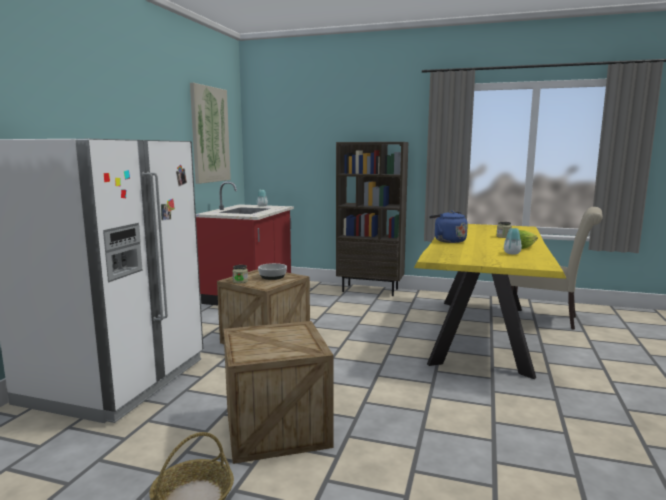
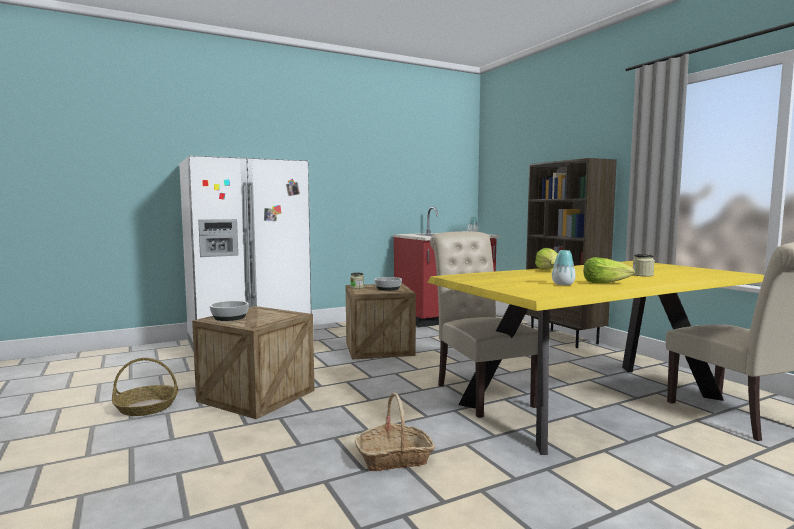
camera: 45 degrees right, 5 degrees down
picture [190,83,231,184] -> none
blue kettle [429,211,468,243] -> lettuce [535,248,558,270]
none -> bowl [210,301,249,321]
none -> basket [355,393,435,471]
none -> beige chair [430,231,538,418]

